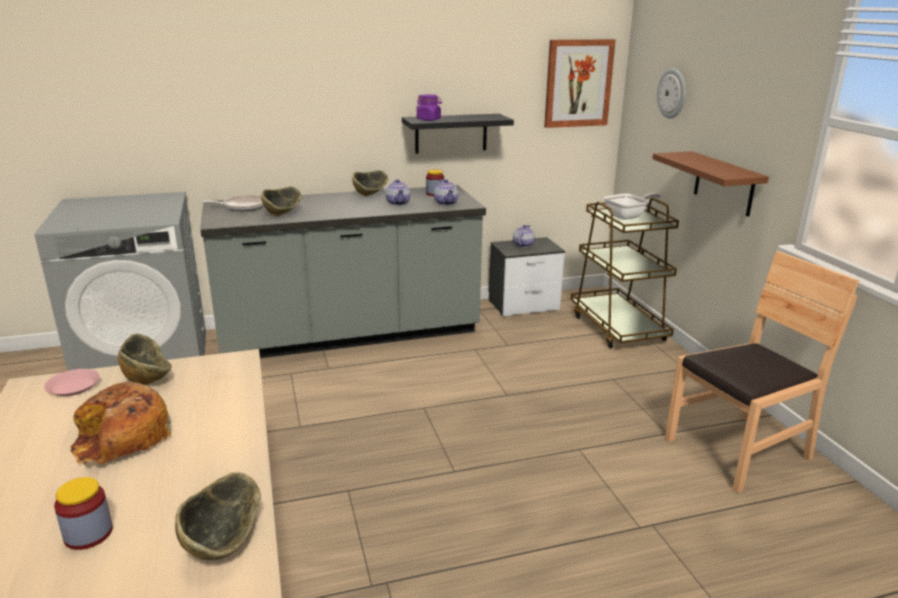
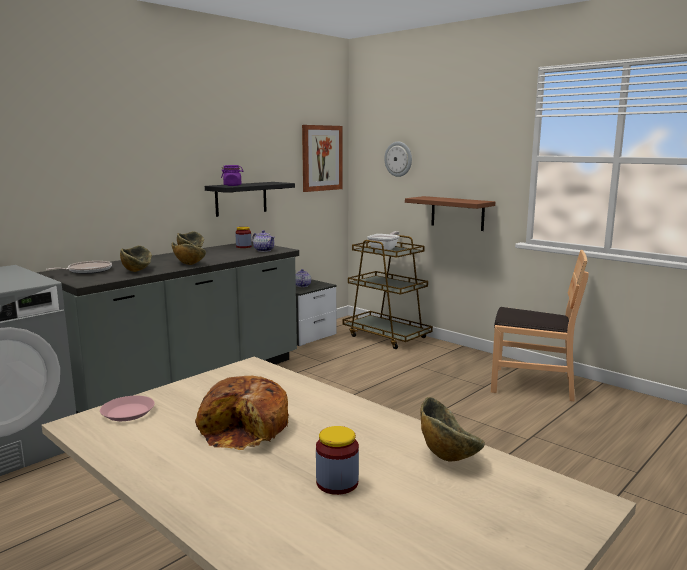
camera: 30 degrees left, 10 degrees down
bowl [118,334,172,385] -> bowl moved to [171,242,206,265]
teapot [385,179,410,206] -> none
brown chair [665,251,859,493] -> brown chair turned 75 degrees clockwise [491,250,589,401]

